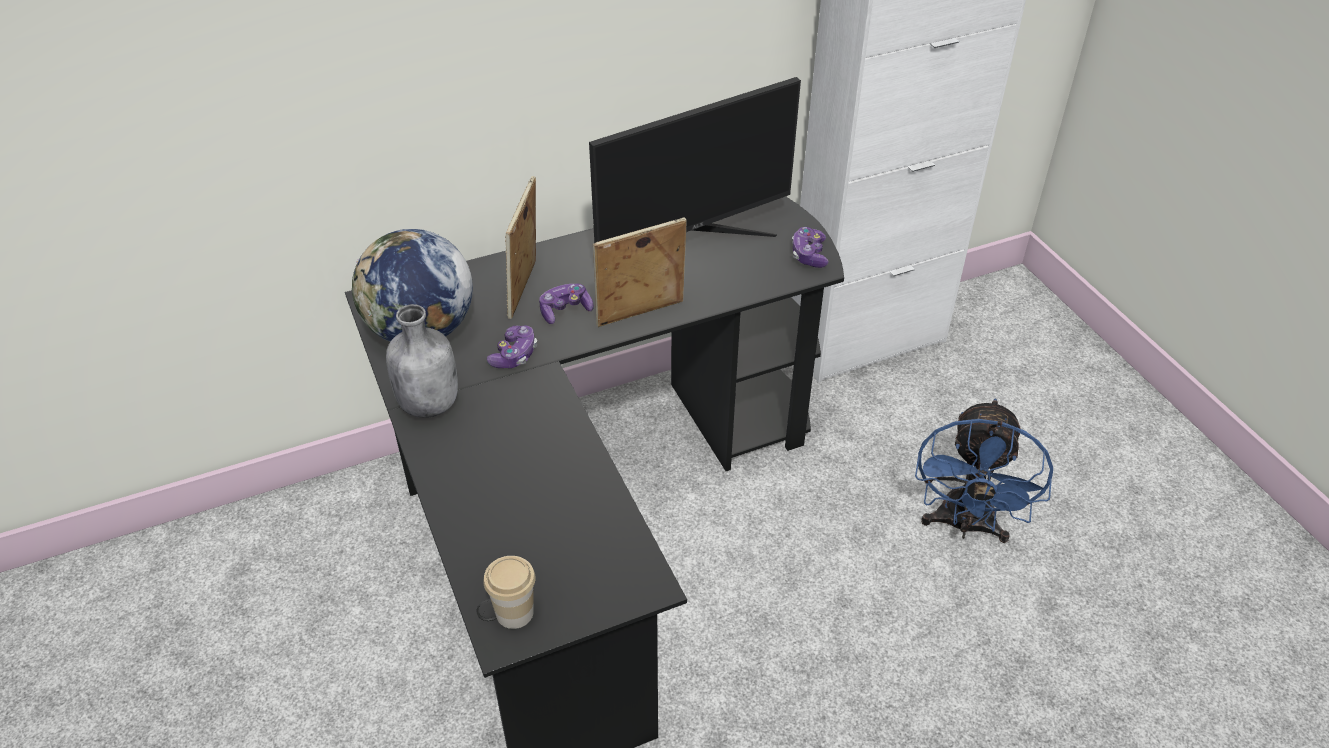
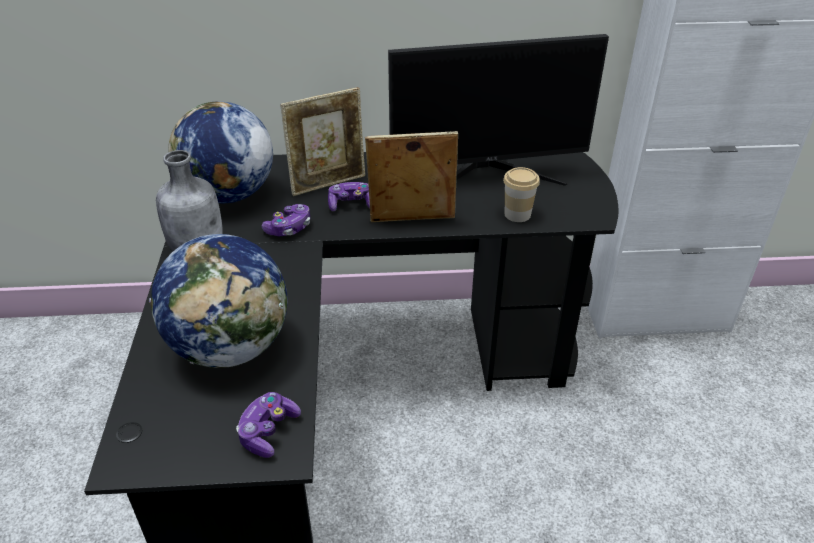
camera: 20 degrees right, 5 degrees down
cup [483,556,536,629] -> cup moved to [503,167,540,222]
picture frame [505,176,536,319] -> picture frame turned 150 degrees counterclockwise [280,87,365,196]
game controller [792,227,829,268] -> game controller moved to [236,392,301,458]
blue fan [915,398,1053,543] -> none
none -> globe [149,234,288,368]

